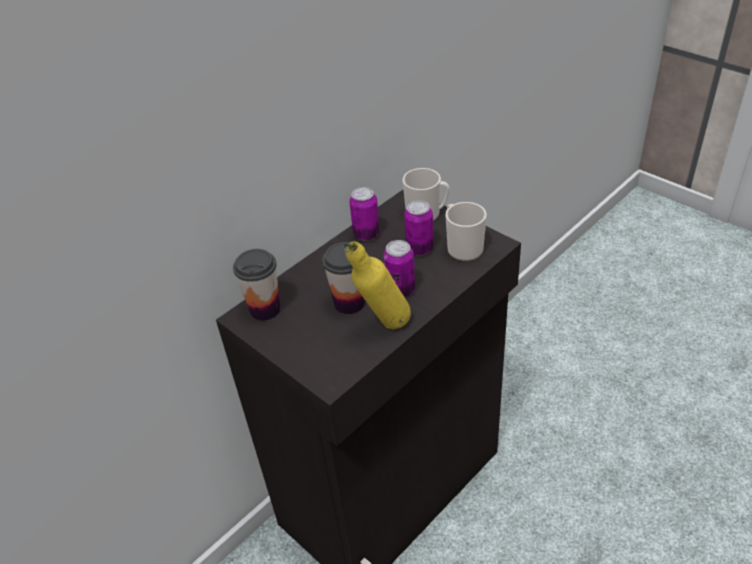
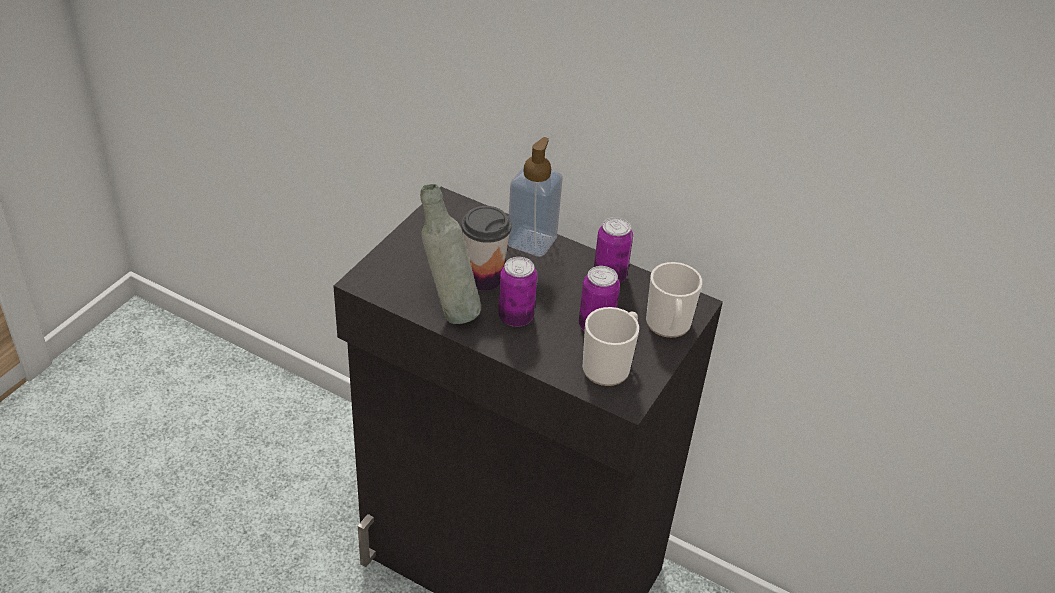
camera: 70 degrees right, 0 degrees up
cup [233,249,280,321] -> none
yellow bottle [345,241,411,329] -> grey bottle [420,184,481,324]
none -> soap dispenser [508,137,563,257]

